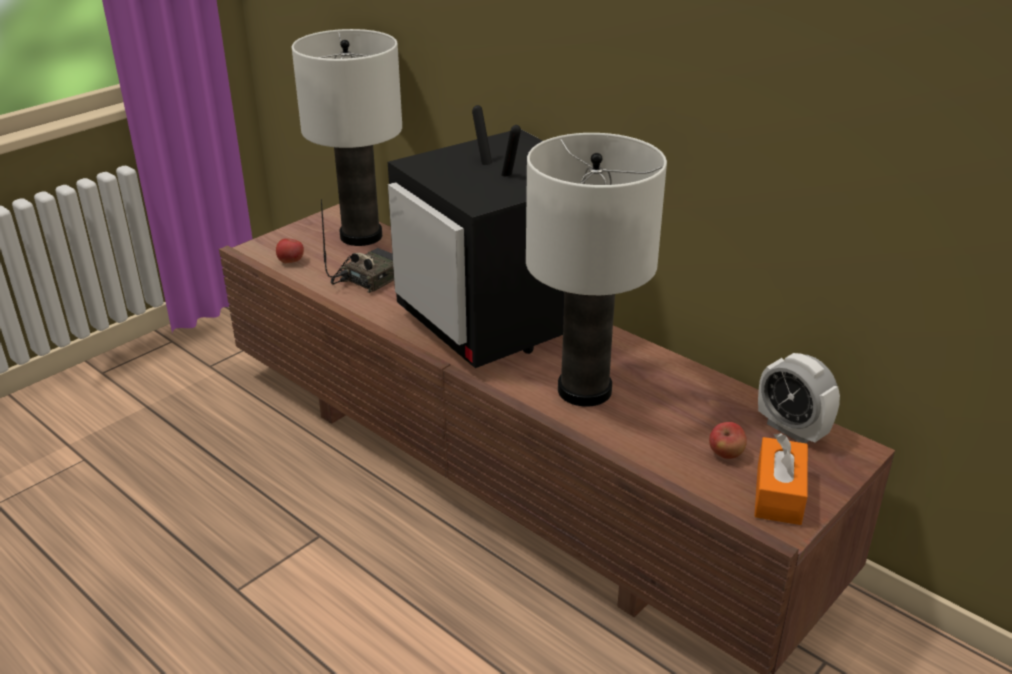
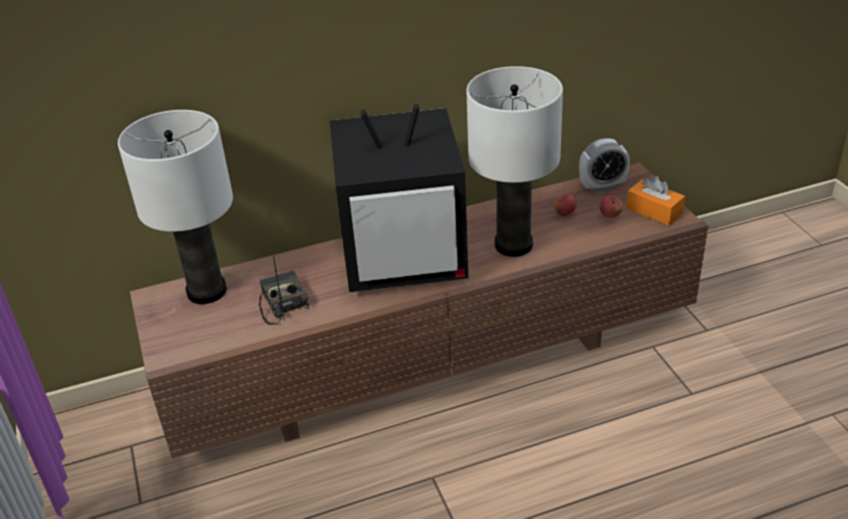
camera: 60 degrees left, 5 degrees up
apple [276,238,304,263] -> apple moved to [554,194,577,216]

